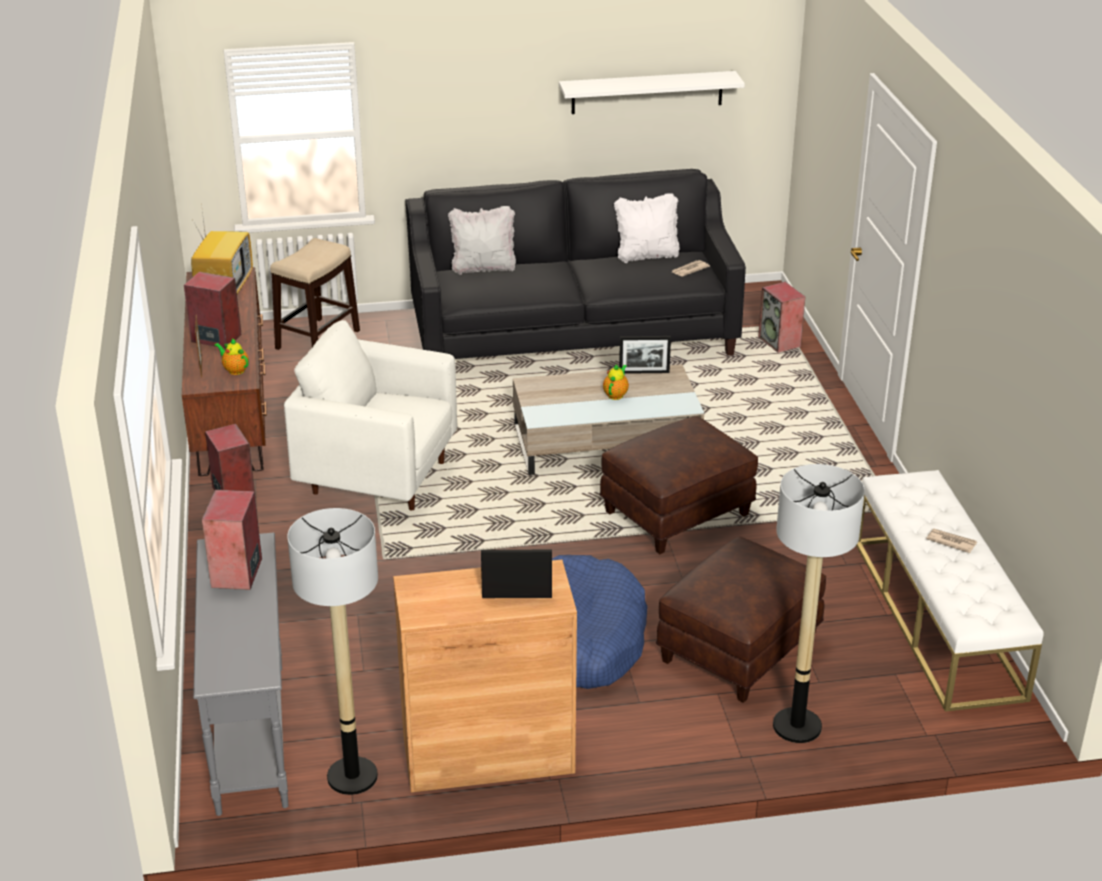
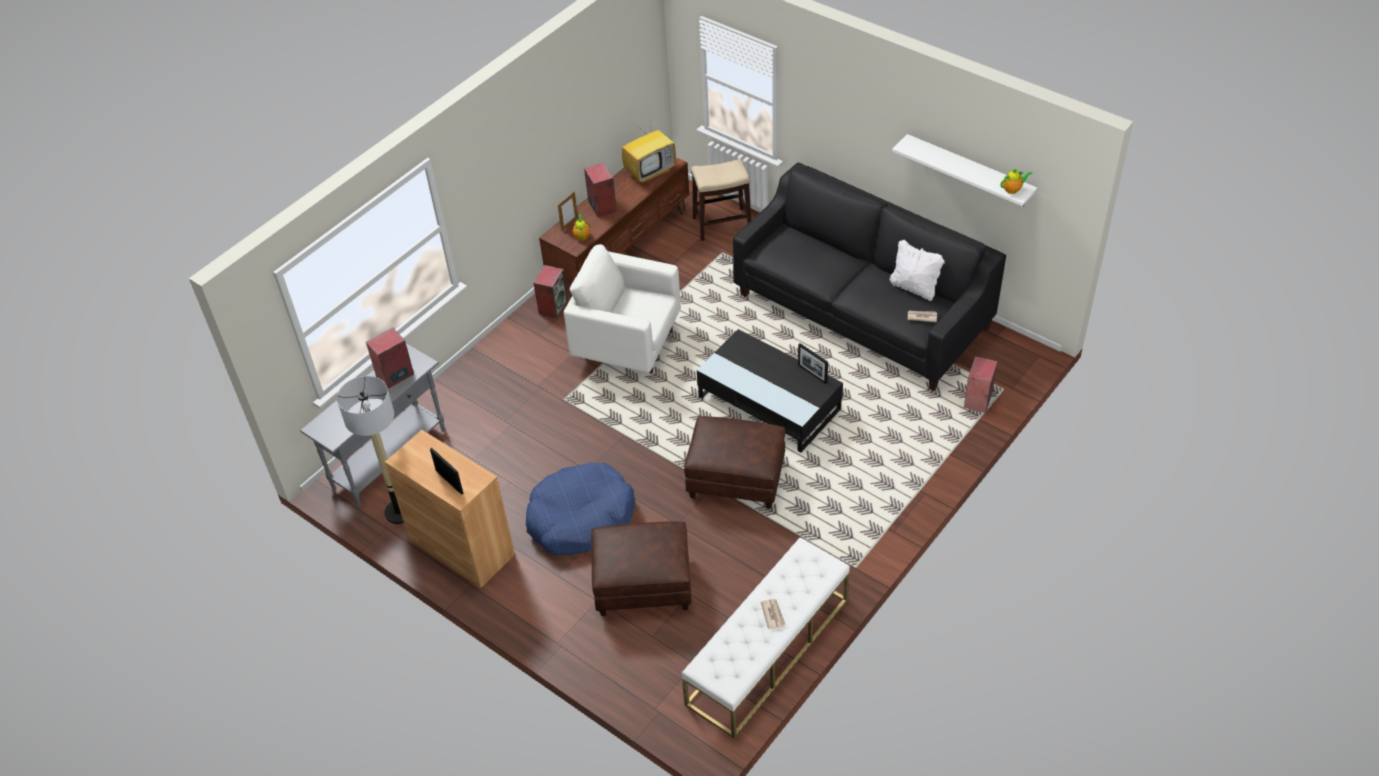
camera: 50 degrees right, 15 degrees up
white armchair [284,320,457,510] -> white armchair turned 45 degrees counterclockwise [564,244,681,373]
white pillow [448,206,516,275] -> none
beige coffee table [513,364,704,475] -> black coffee table [697,329,843,452]
teapot [603,364,629,400] -> teapot moved to [1000,168,1032,194]
floor lamp [773,464,865,743] -> none

